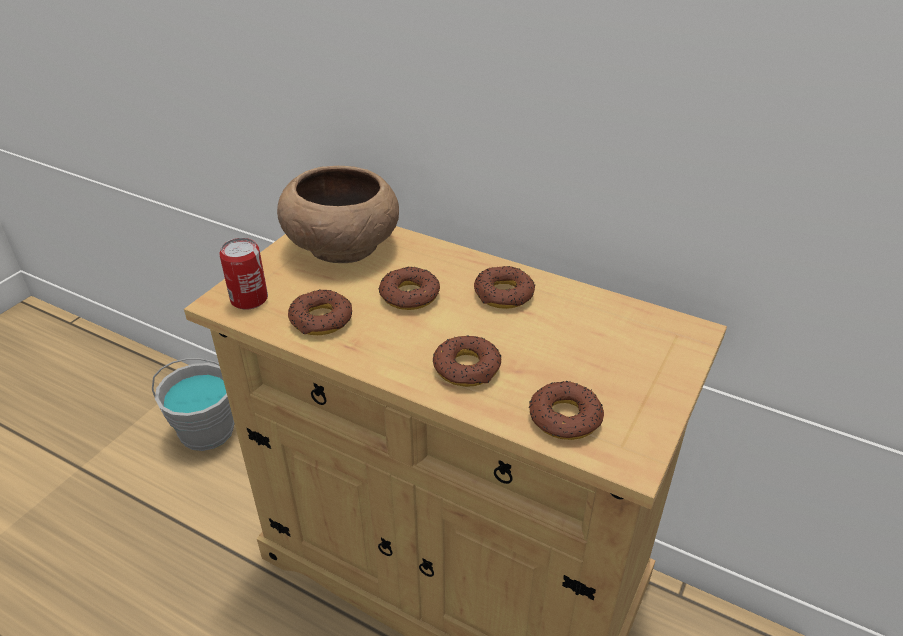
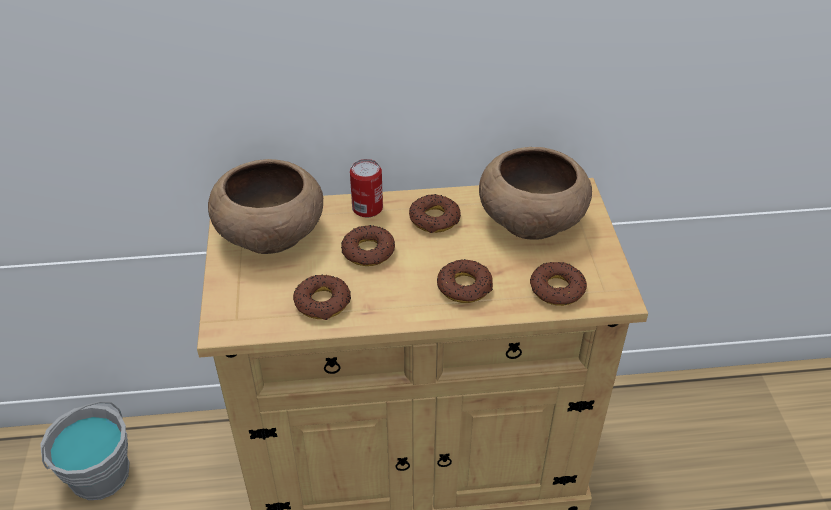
camera: 35 degrees left, 5 degrees up
can [219,238,268,310] -> can moved to [350,159,383,217]
none -> brown bowl [479,147,592,240]

